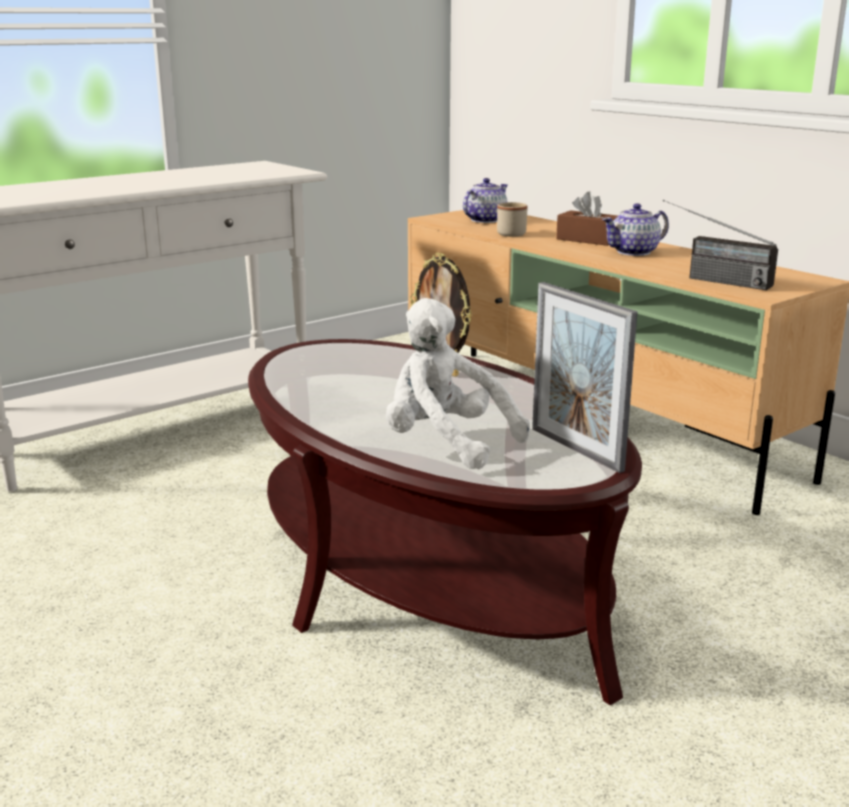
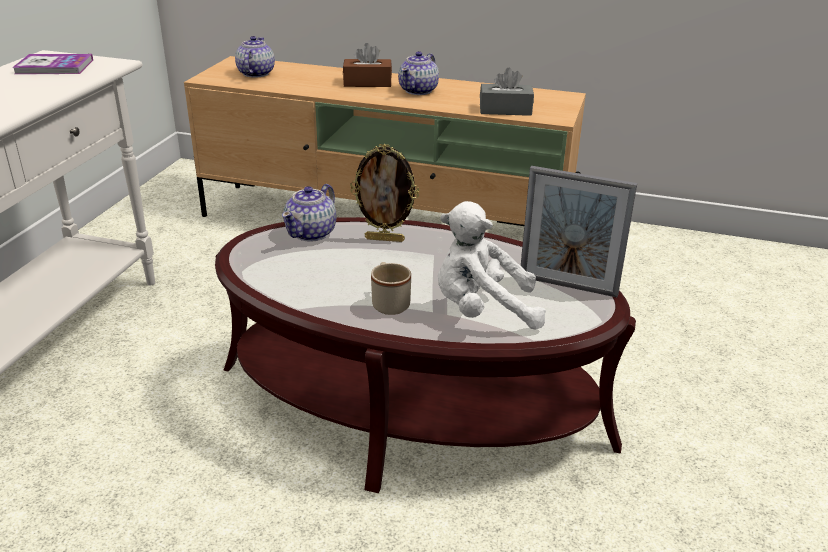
camera: 35 degrees left, 10 degrees up
beige mug [497,202,527,237] -> beige mug moved to [371,262,411,315]
radio [663,199,778,290] -> grey tissue box [480,68,534,116]
none -> book [12,54,93,74]
none -> teapot [282,184,336,242]

